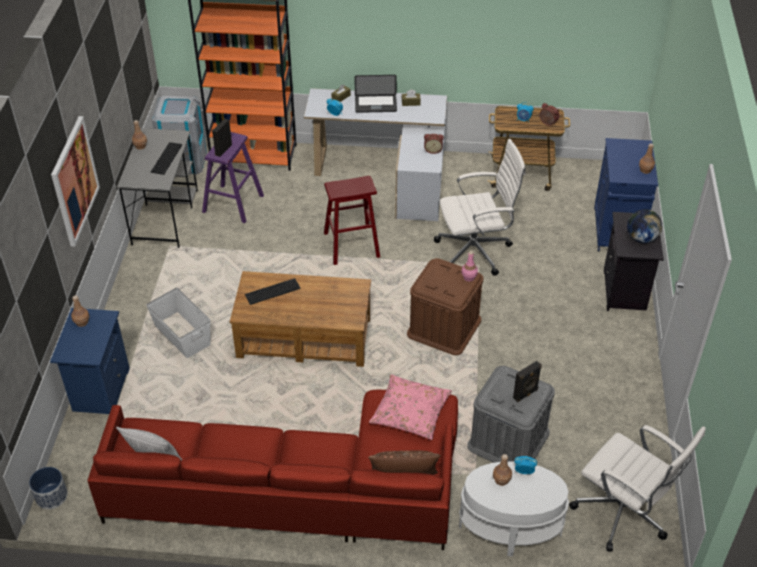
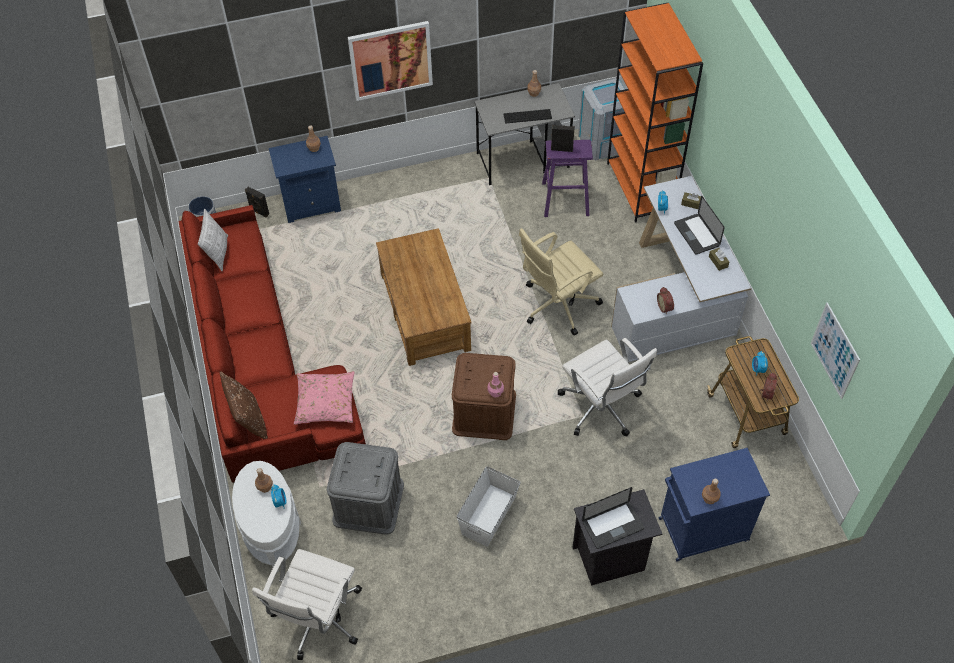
camera: 70 degrees right, 10 degrees up
white storage box [146,288,211,358] -> white storage box moved to [457,466,520,547]
keyboard [245,278,301,305] -> none
red stool [324,176,380,265] -> beige office chair [519,228,603,336]
black speaker [513,361,542,402] -> black speaker moved to [245,187,269,218]
globe [627,209,662,243] -> laptop [582,487,644,549]
none -> picture [811,302,860,399]

